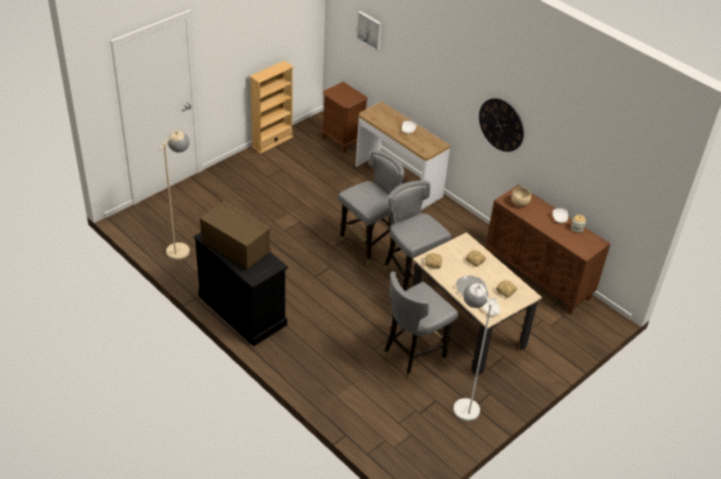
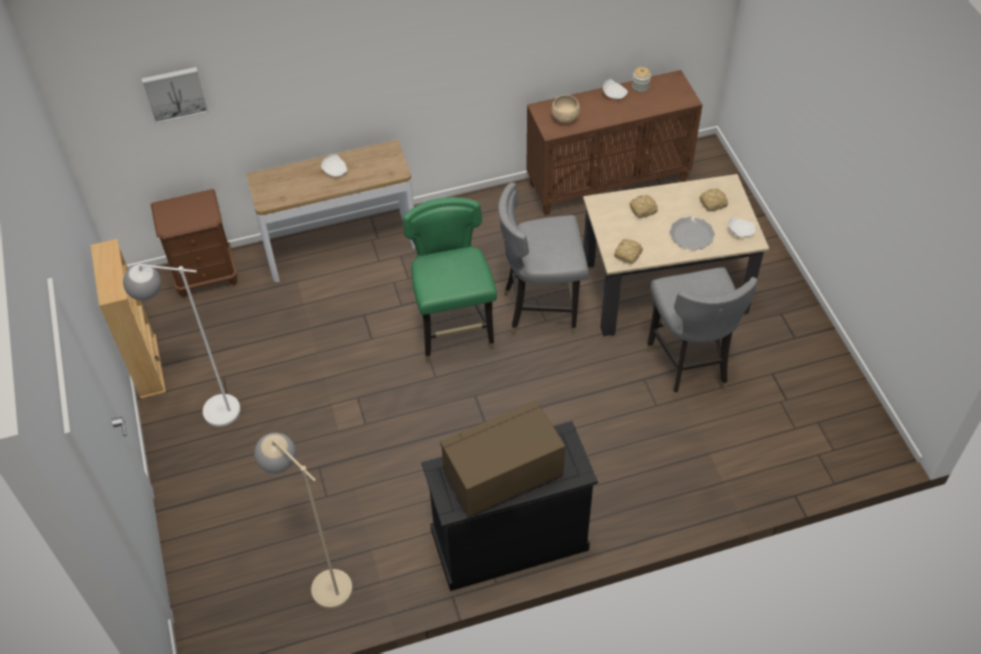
camera: 60 degrees left, 10 degrees up
grey chair [338,150,404,265] -> green chair [403,197,497,363]
white floor lamp [453,283,496,421] -> white floor lamp moved to [123,264,240,427]
wall clock [479,98,524,152] -> none

